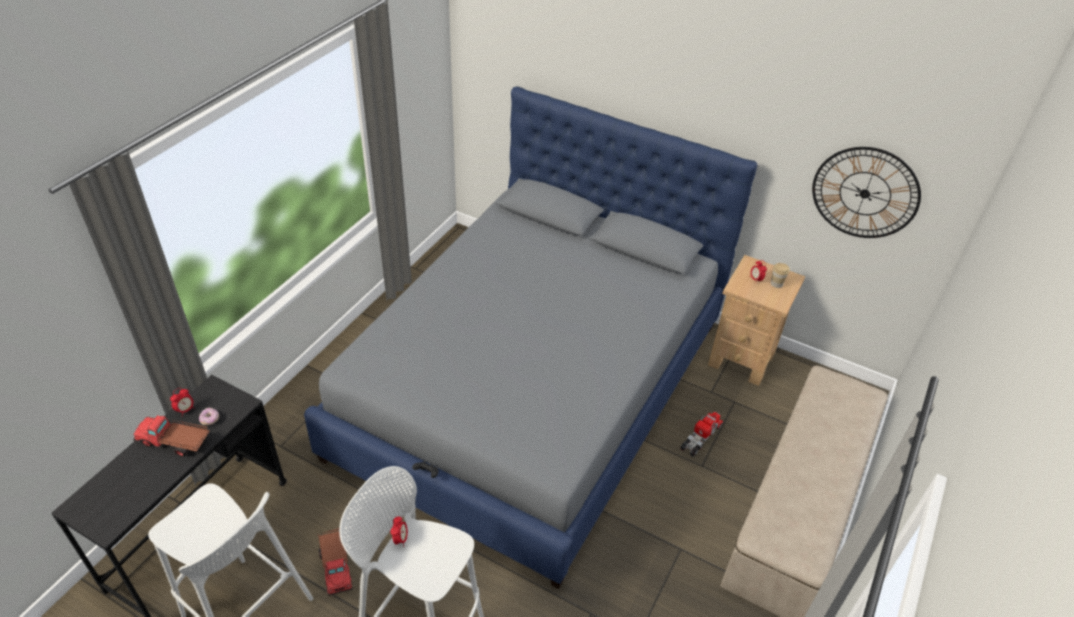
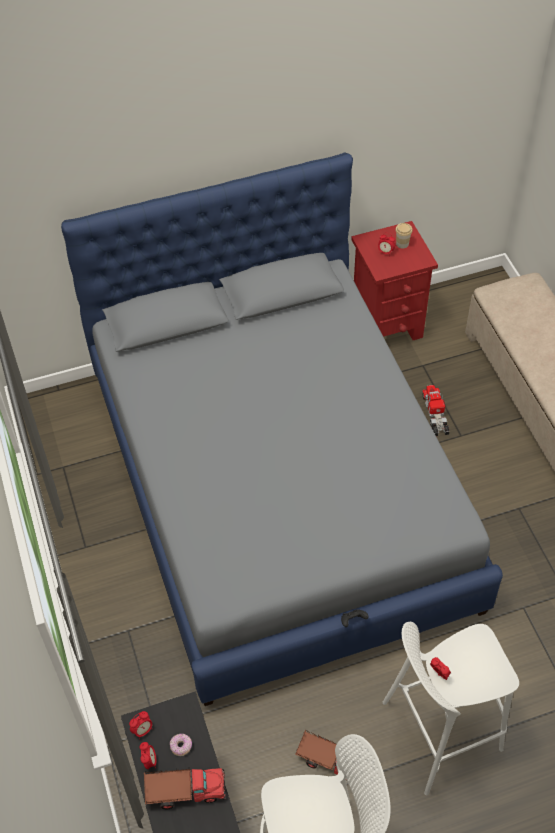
camera: 45 degrees left, 10 degrees up
toy truck [133,415,210,457] -> toy truck turned 150 degrees counterclockwise [144,767,226,810]
beige nightstand [708,255,805,386] -> red nightstand [351,221,438,340]
wall clock [812,147,921,238] -> none
none -> alarm clock [129,711,152,739]

